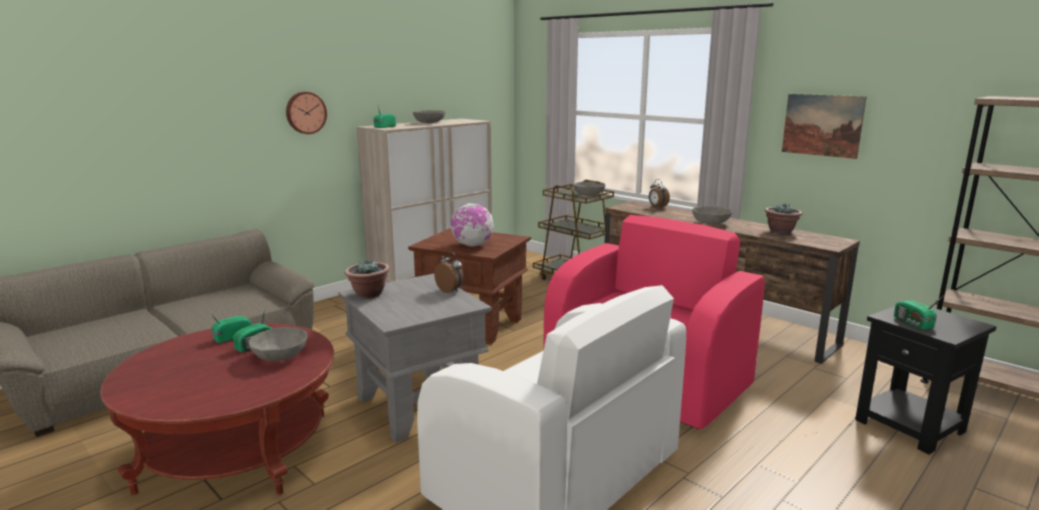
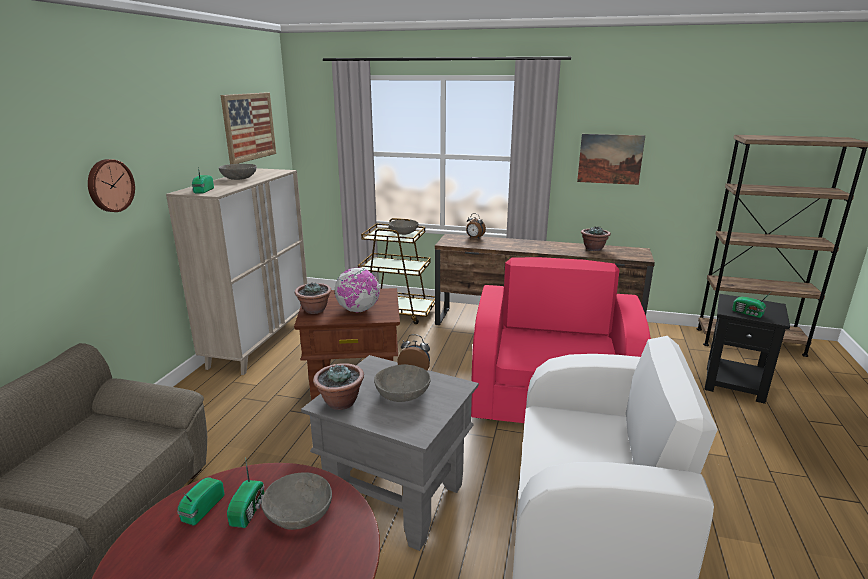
camera: 30 degrees left, 5 degrees up
grey bowl [692,206,732,224] -> grey bowl moved to [374,364,431,402]
none -> picture [221,92,276,164]
none -> potted plant [295,282,331,314]

